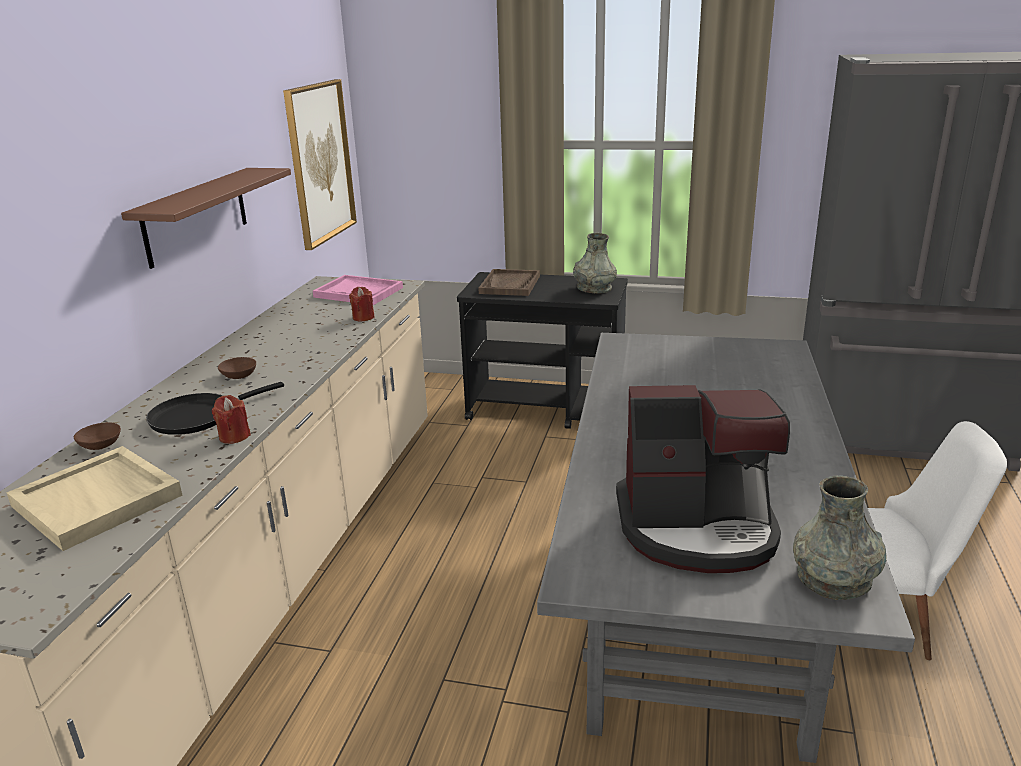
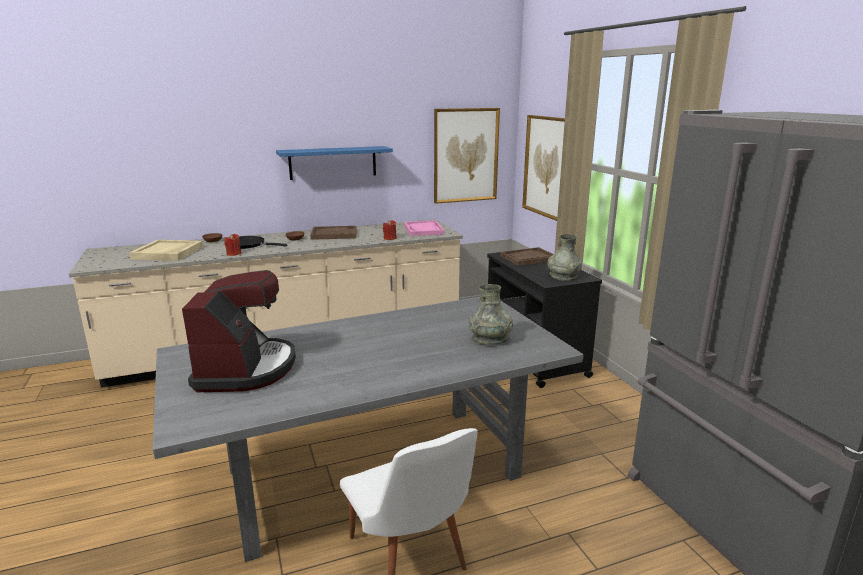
camera: 55 degrees right, 5 degrees down
brown shelf [121,168,291,269] -> blue shelf [276,146,393,180]
coffee machine [616,385,790,573] -> coffee machine turned 150 degrees counterclockwise [182,270,296,392]
grey vase [793,476,887,600] -> grey vase moved to [468,284,513,345]
none -> brown tray [310,226,357,240]
none -> picture [522,115,565,221]

